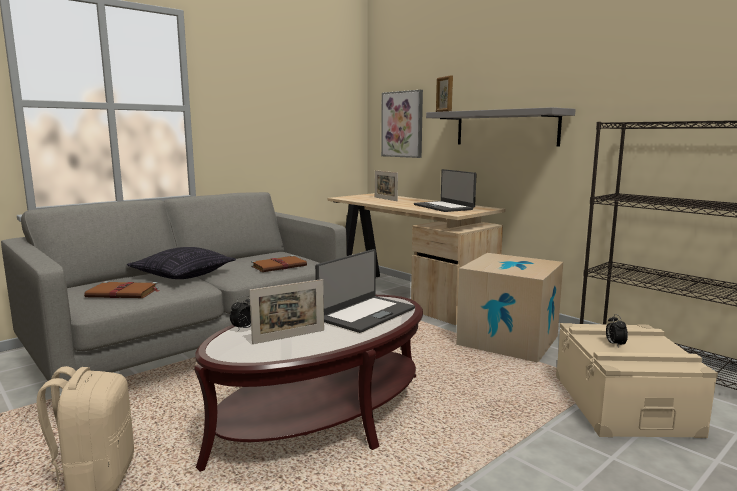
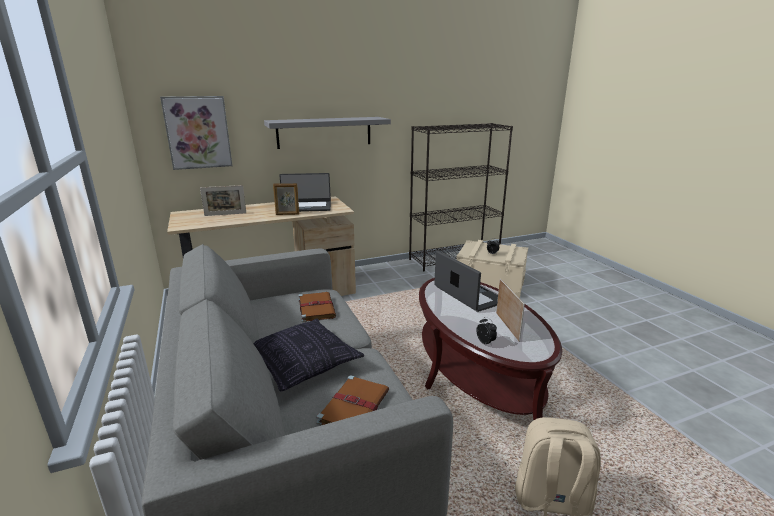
camera: 70 degrees left, 10 degrees up
picture frame [436,75,453,112] -> picture frame moved to [273,183,299,215]
cardboard box [456,253,563,363] -> none

